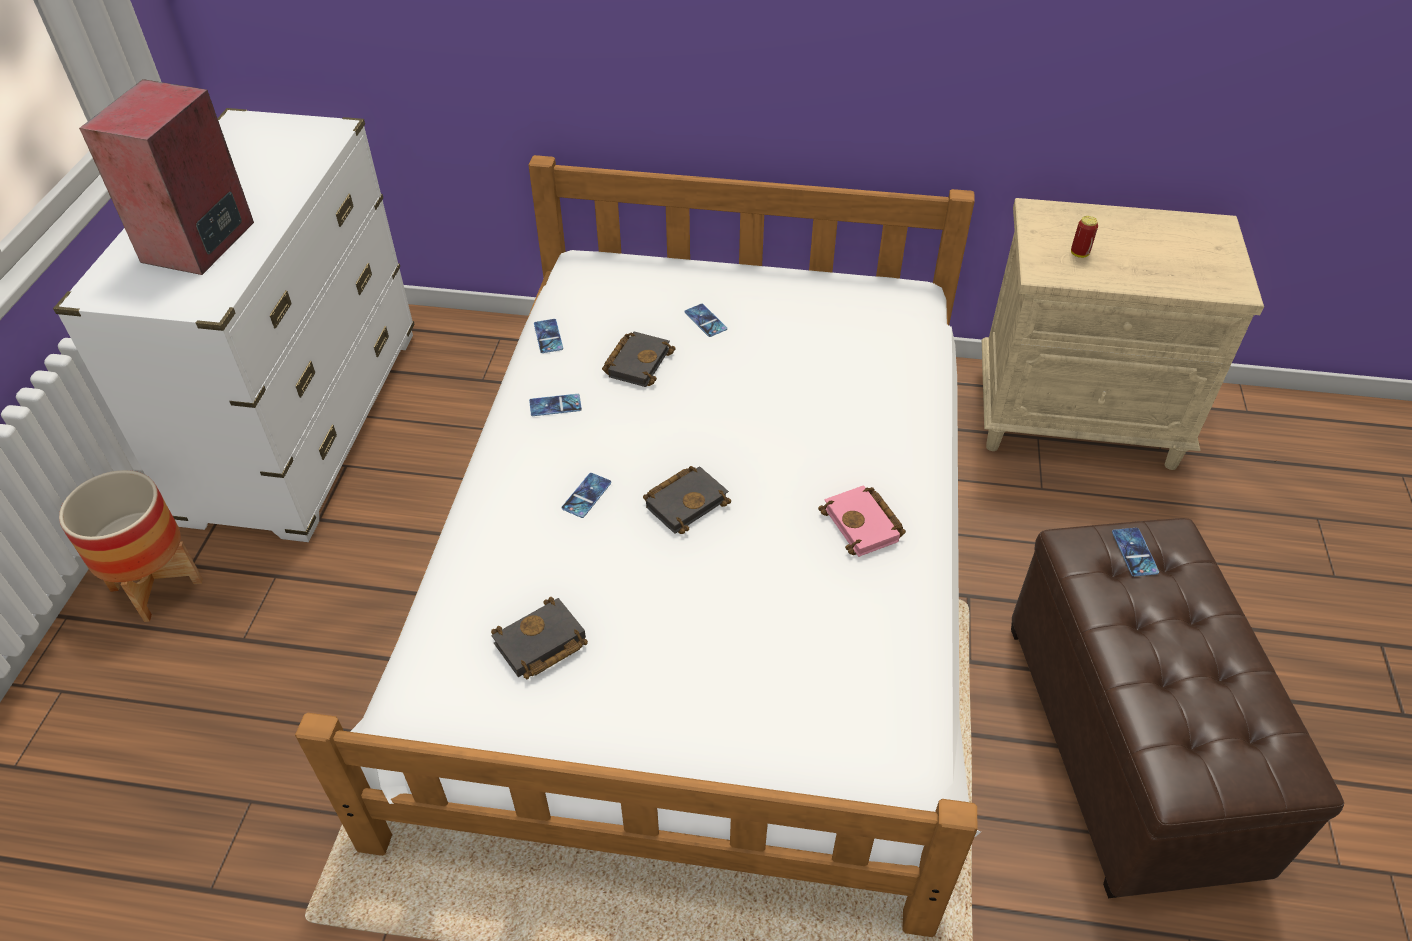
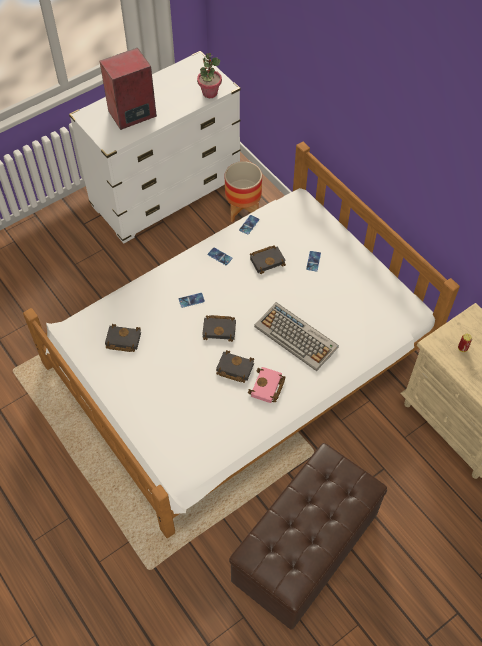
camera: 45 degrees right, 10 degrees up
planter [59,470,203,622] -> planter moved to [225,161,262,223]
phone [1112,528,1159,576] -> none
none -> potted plant [197,53,222,98]
none -> black book [216,350,254,383]
none -> keyboard [254,302,339,371]

